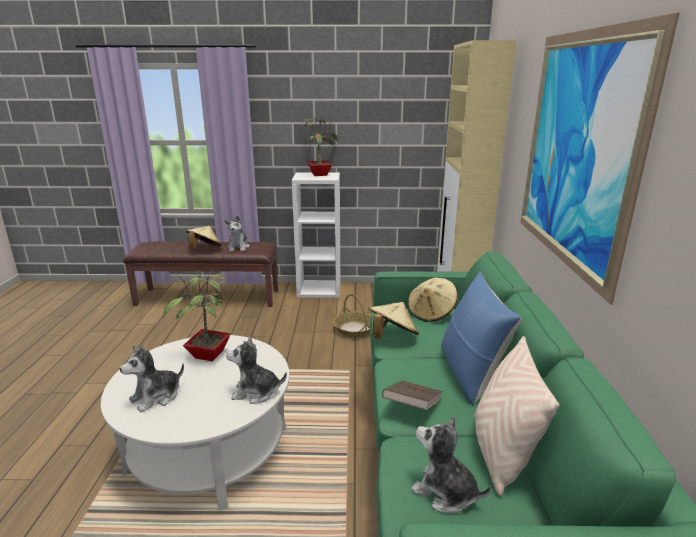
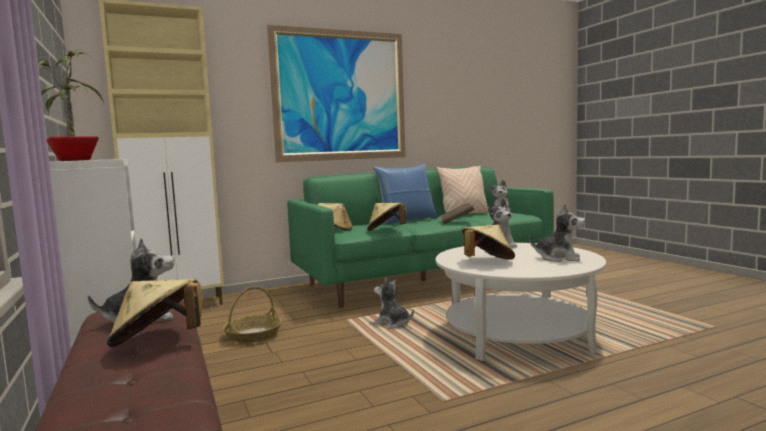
camera: 115 degrees left, 15 degrees down
potted plant [163,268,231,361] -> beige hat [462,225,515,260]
none -> plush toy [373,278,414,328]

